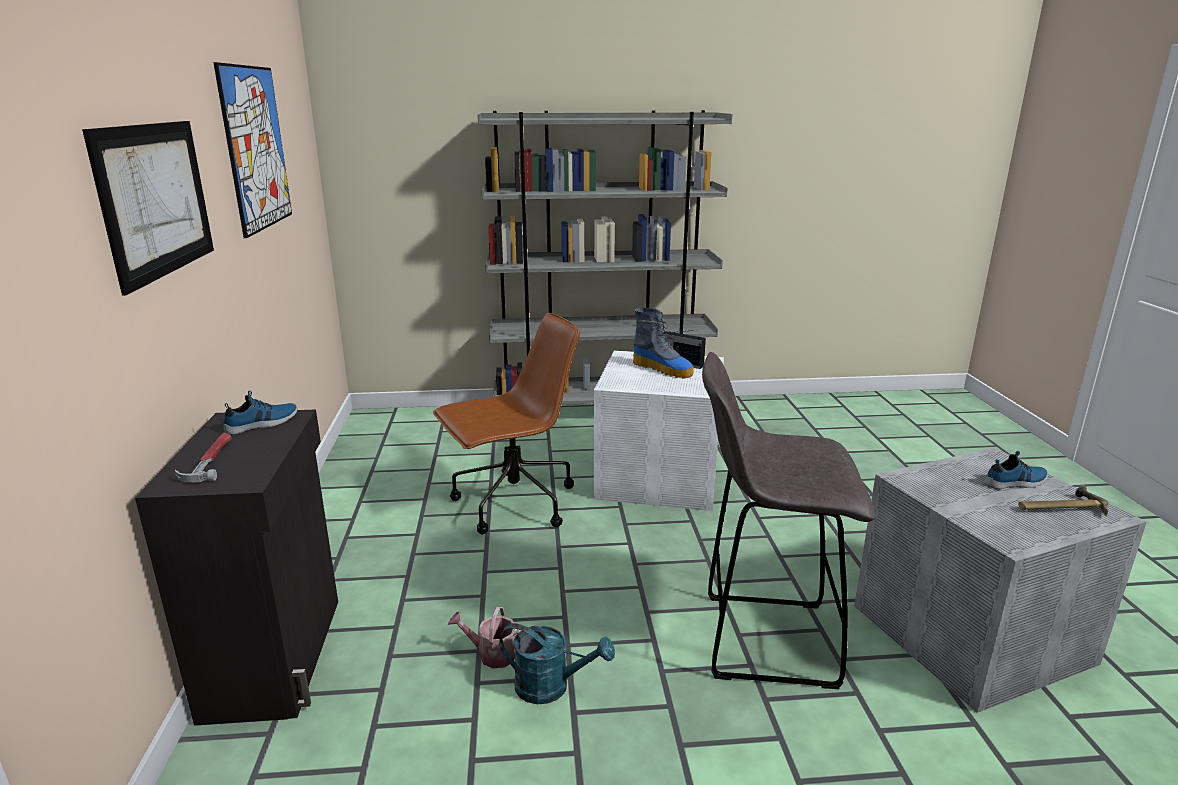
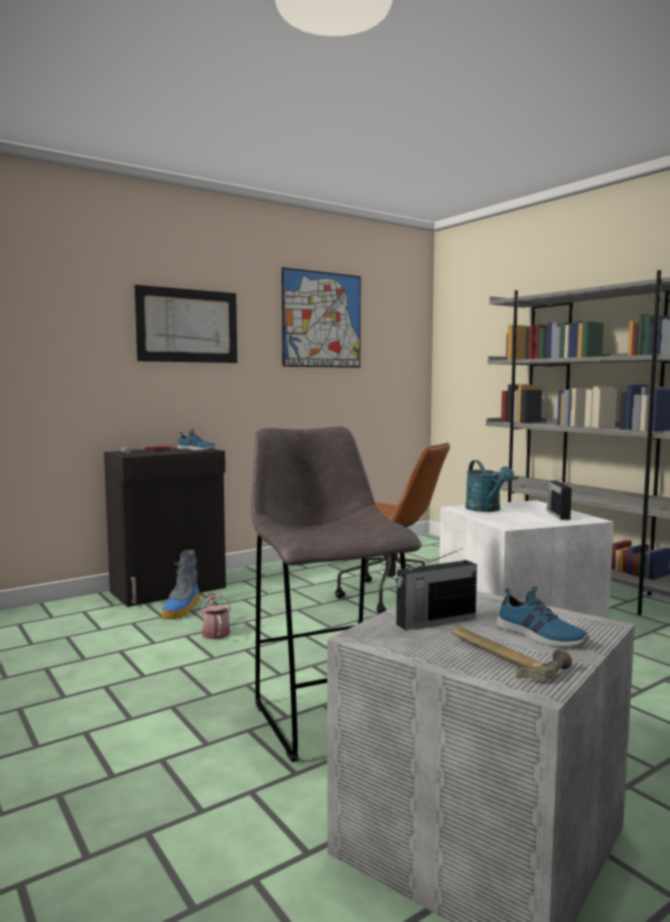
camera: 60 degrees right, 15 degrees down
turquoise watering can [499,623,615,704] -> turquoise watering can moved to [466,460,514,512]
boot [633,307,694,379] -> boot moved to [162,550,200,619]
none -> radio [395,548,477,630]

